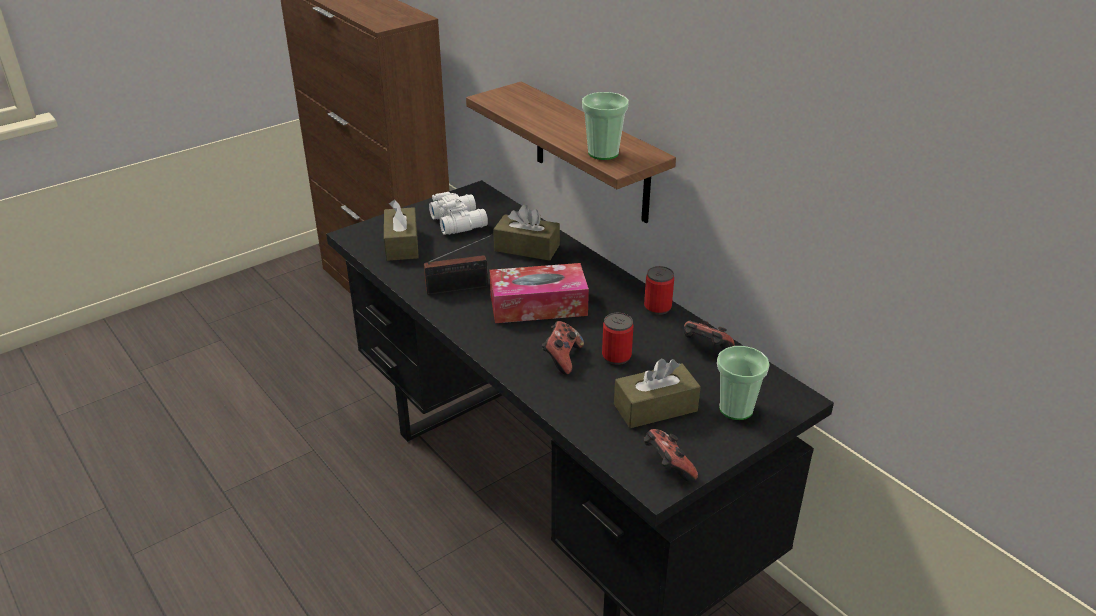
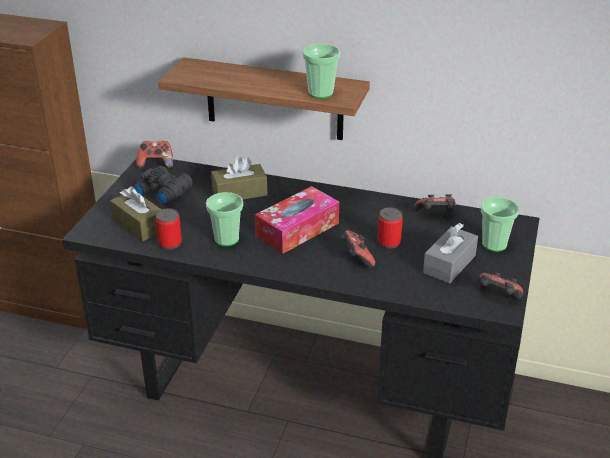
camera: 35 degrees left, 0 degrees up
radio [424,235,492,295] -> cup [206,192,243,246]
white binoculars [429,192,488,235] -> black binoculars [132,166,193,205]
brown tissue box [614,359,701,428] -> grey tissue box [423,223,478,283]
can [644,266,674,315] -> can moved to [156,208,182,250]
none -> game controller [136,141,173,168]

